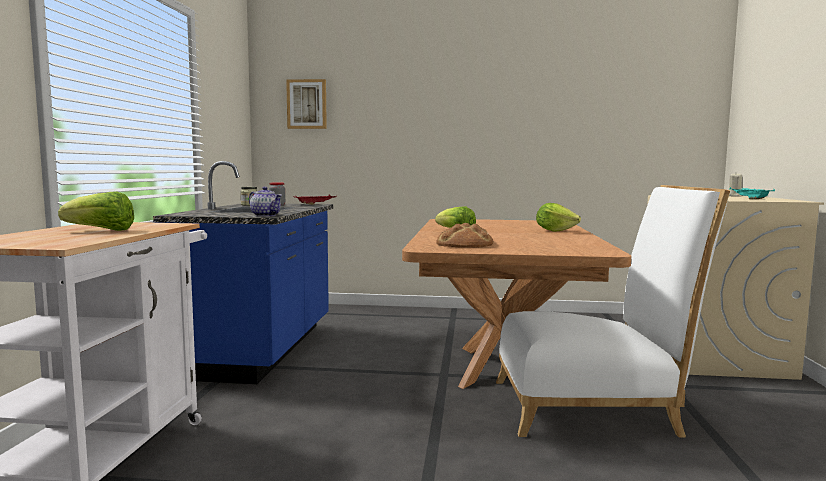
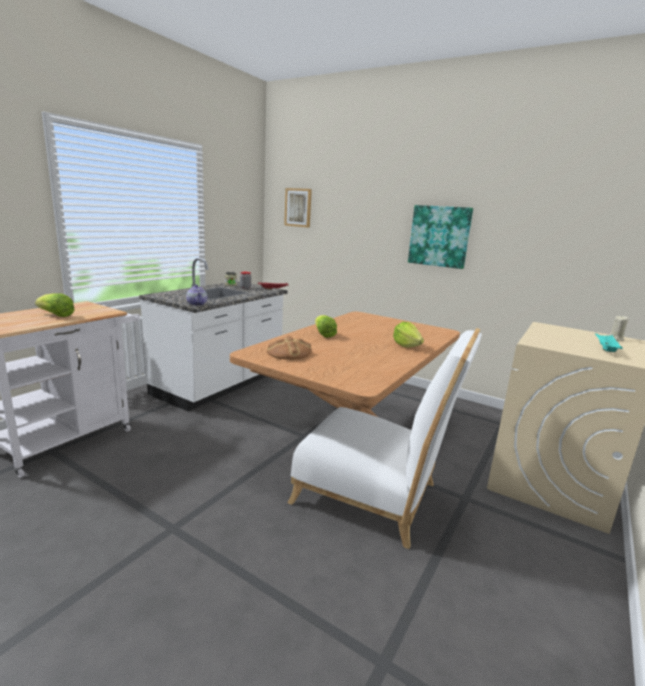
camera: 25 degrees right, 10 degrees up
blue counter [153,161,333,384] -> white counter [139,257,287,411]
none -> picture [408,205,473,269]

